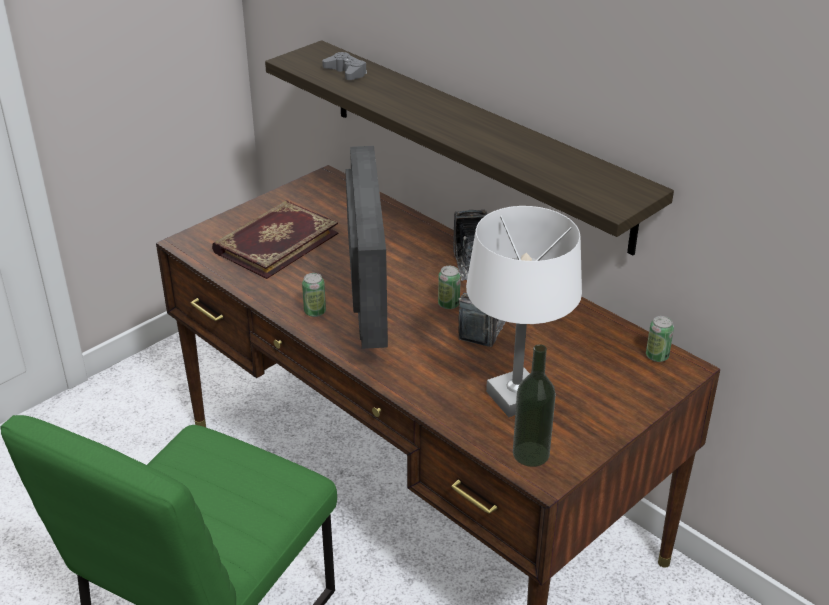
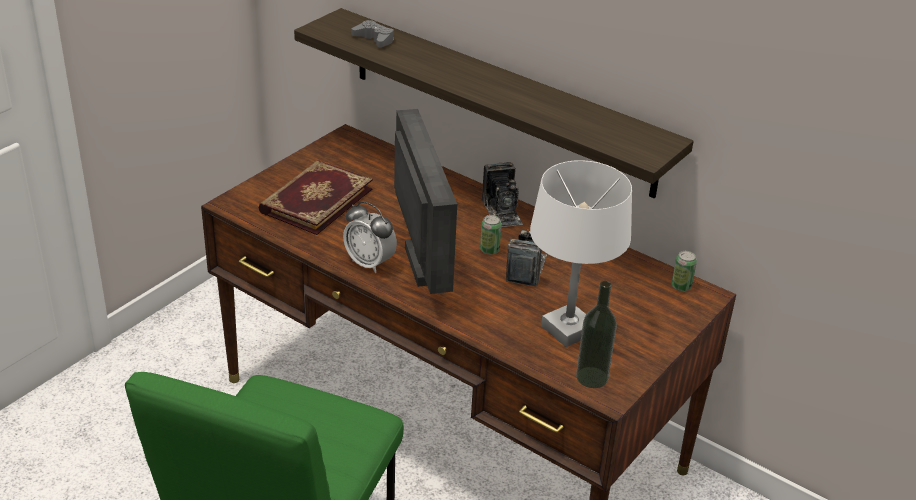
camera: 10 degrees left, 0 degrees up
can [302,273,326,317] -> alarm clock [343,201,397,273]

